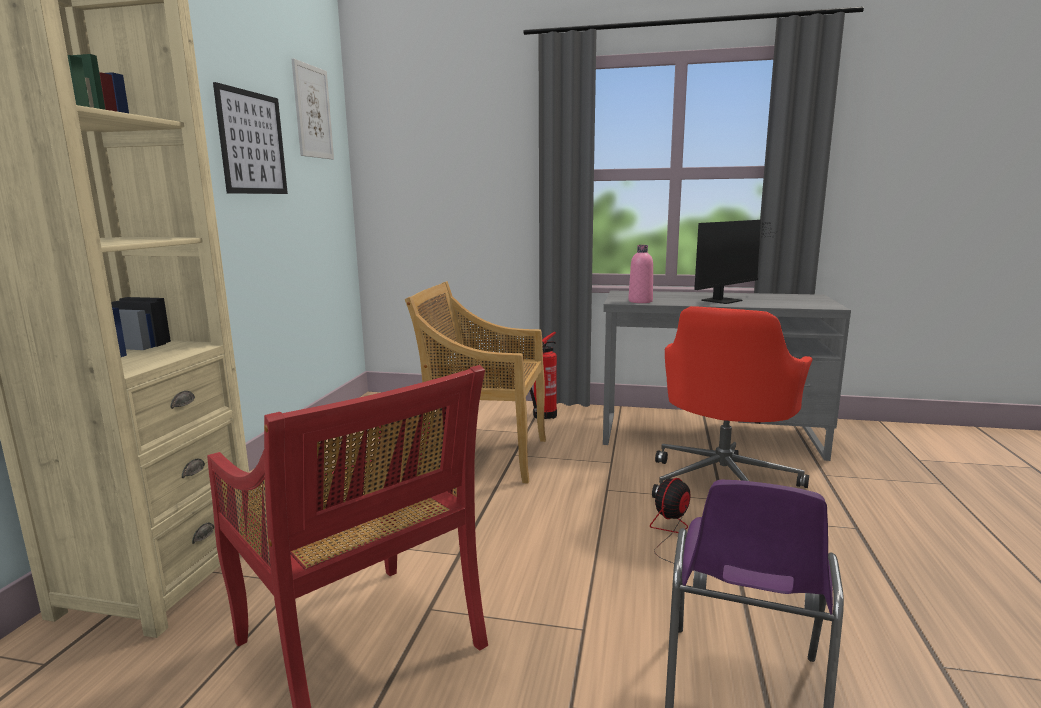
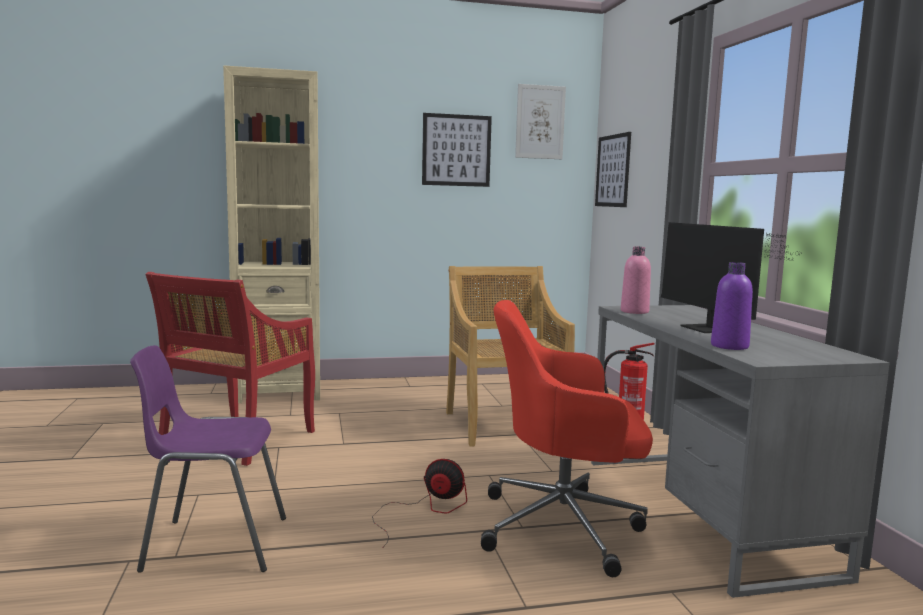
camera: 65 degrees right, 5 degrees down
monitor [694,220,776,304] -> monitor turned 45 degrees clockwise [661,222,800,333]
none -> picture [595,132,631,207]
none -> purple bottle [711,262,753,350]

